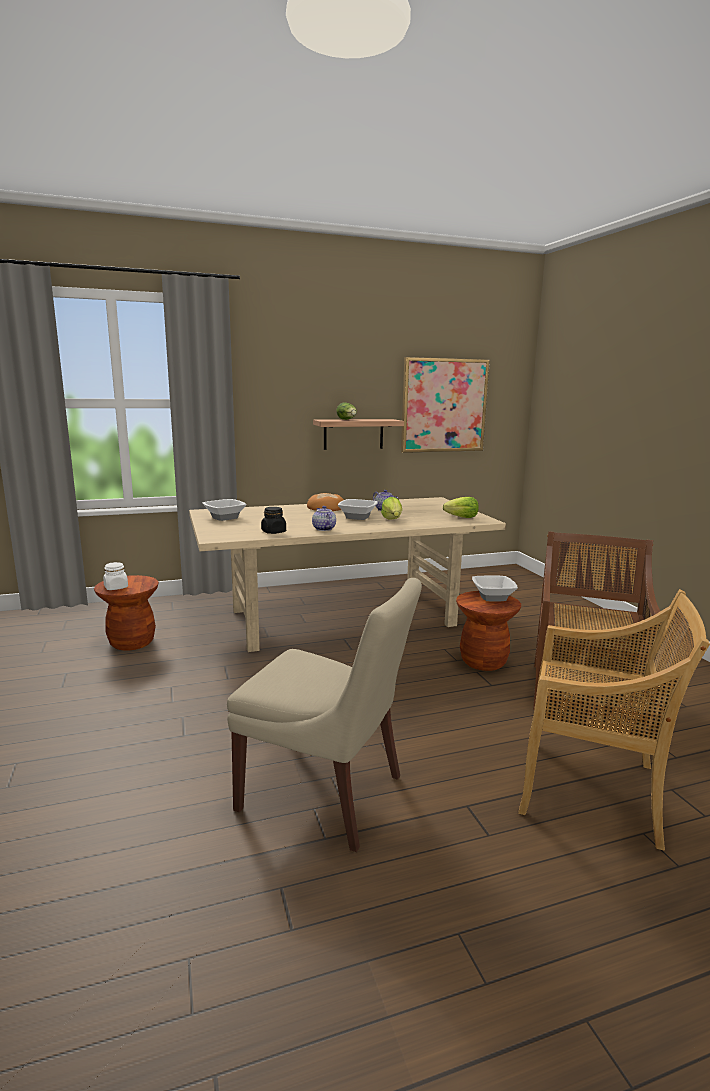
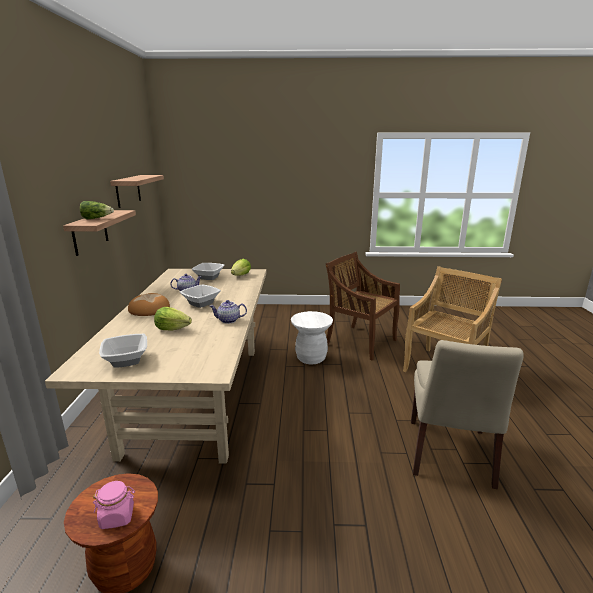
camera: 70 degrees left, 5 degrees up
white jar [103,562,128,590] -> pink jar [93,481,135,529]
beige chair [227,578,422,852] -> beige chair turned 150 degrees clockwise [411,340,524,489]
black jar [261,507,286,534] -> none
lettuce [381,497,402,520] -> lettuce moved to [154,307,192,331]
picture [401,357,490,453] -> shelf [110,175,164,208]
brown stool [456,591,521,671] -> white stool [291,311,333,364]
bowl [472,576,518,602] -> bowl moved to [192,263,224,280]

